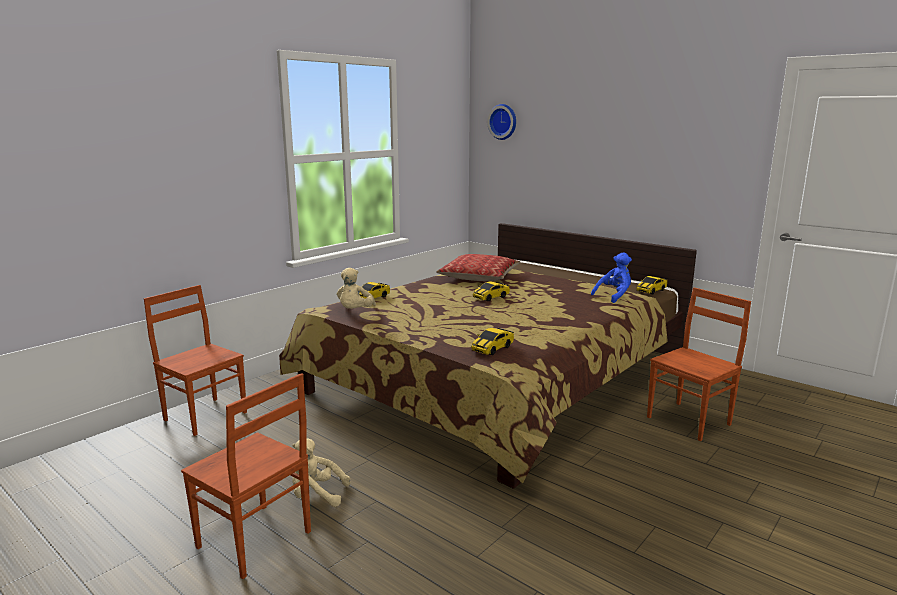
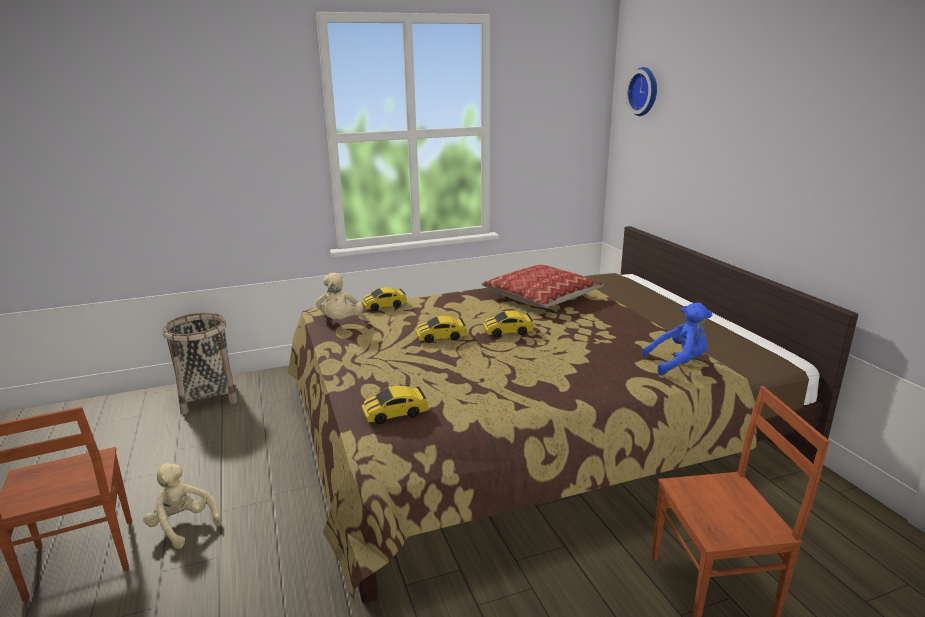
camera: 30 degrees right, 5 degrees up
brown chair [144,285,247,436] -> basket [162,313,237,414]
beige plush toy [336,268,376,309] -> beige plush toy turned 45 degrees counterclockwise [316,273,364,320]
toy car [636,276,668,294] -> toy car moved to [416,316,467,343]

